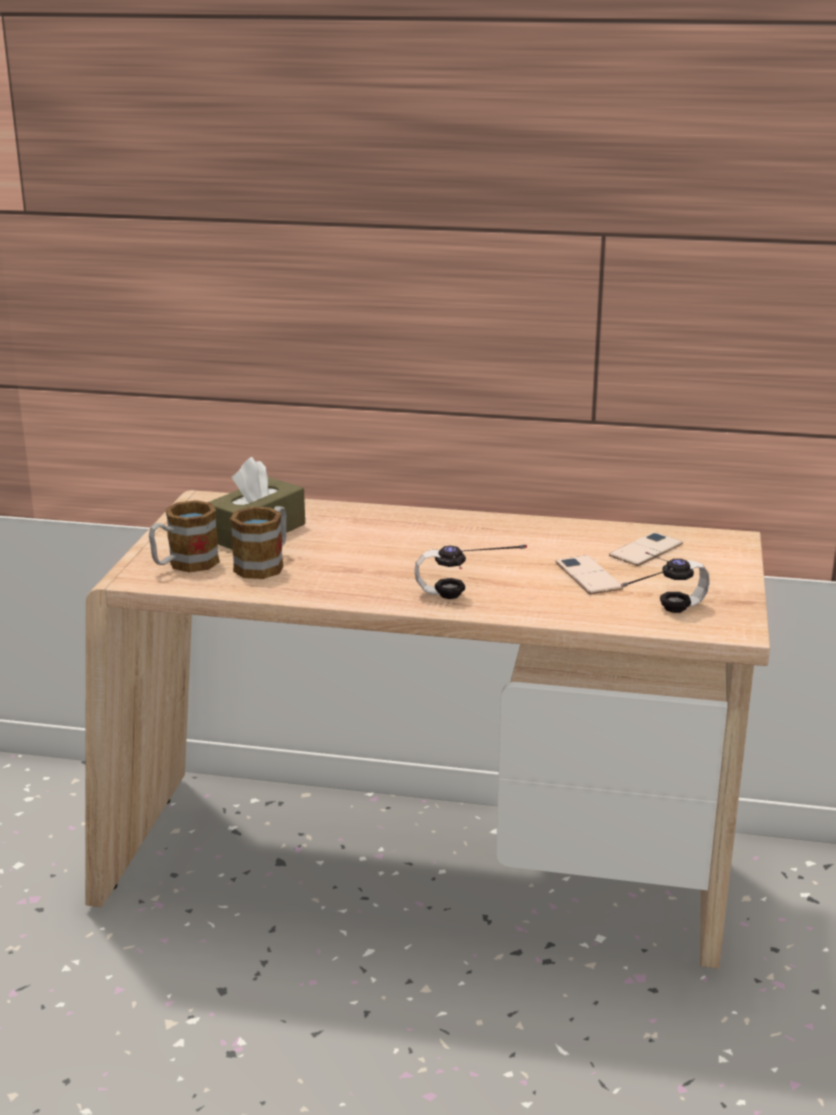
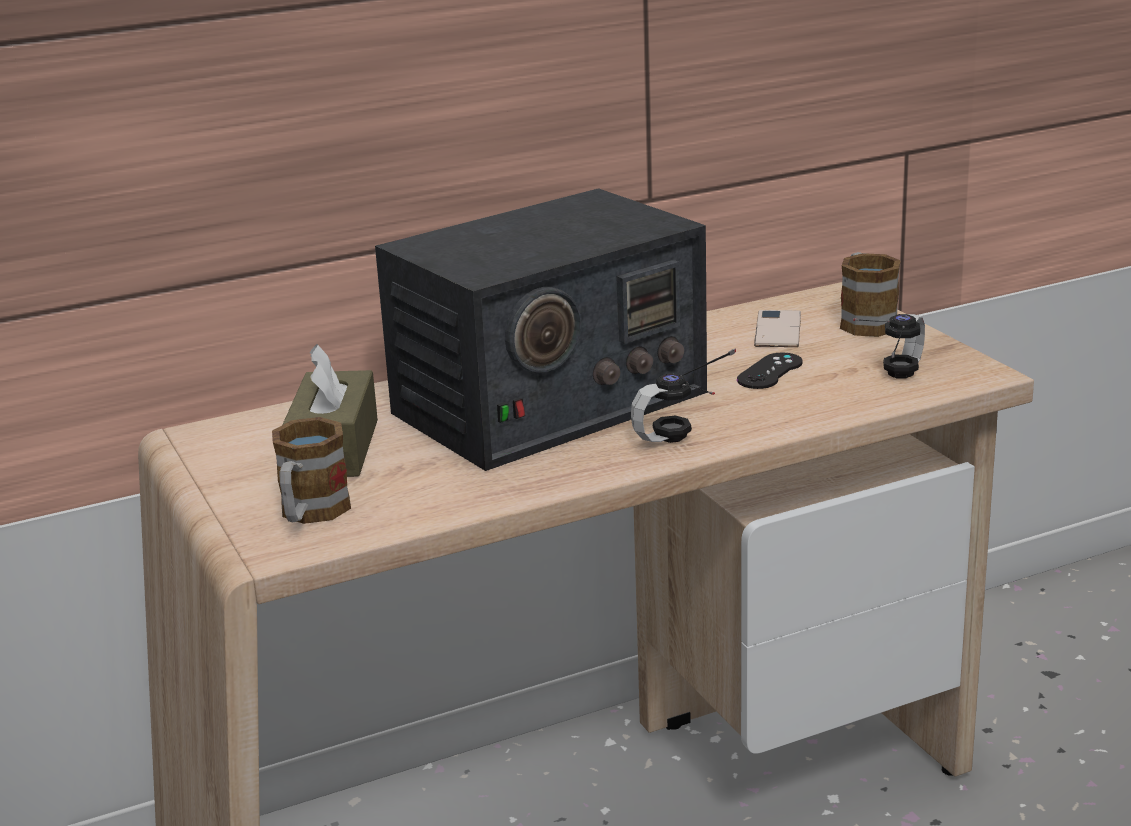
camera: 35 degrees left, 0 degrees up
mug [230,506,286,579] -> mug moved to [840,252,901,337]
phone [556,555,623,594] -> black game controller [737,353,803,389]
none -> radio [375,188,707,471]

